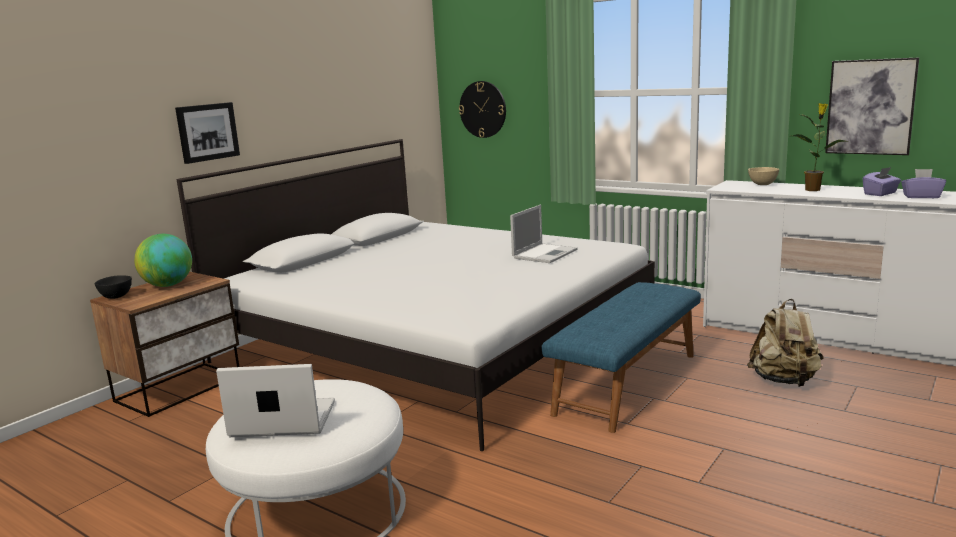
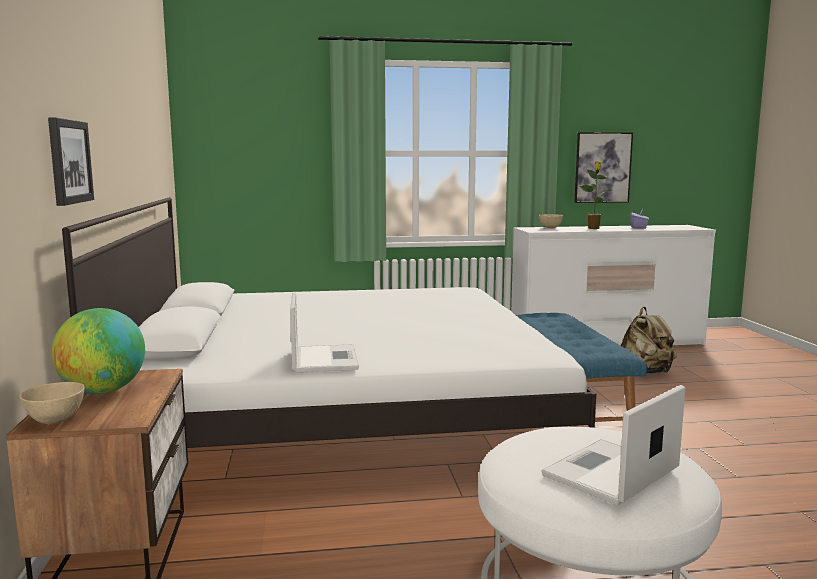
camera: 45 degrees left, 5 degrees down
black bowl [95,275,132,299] -> beige bowl [20,382,85,424]
wall clock [459,81,506,138] -> none
laptop [510,205,578,263] -> laptop moved to [290,292,359,372]
purple tissue box [901,169,946,198] -> none

